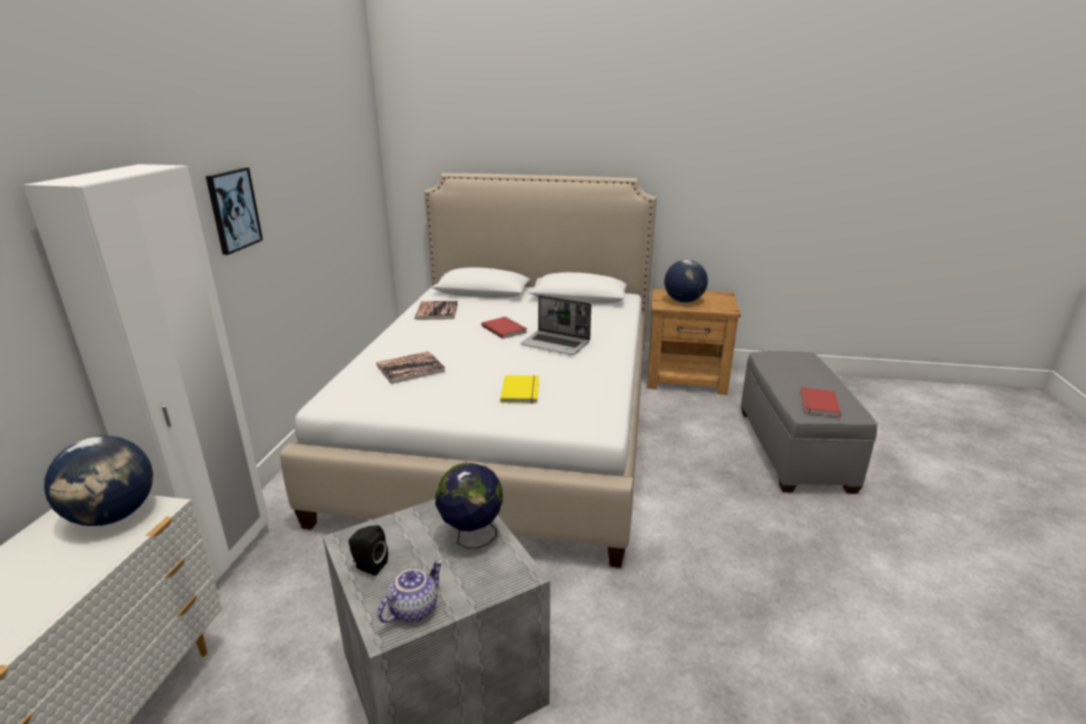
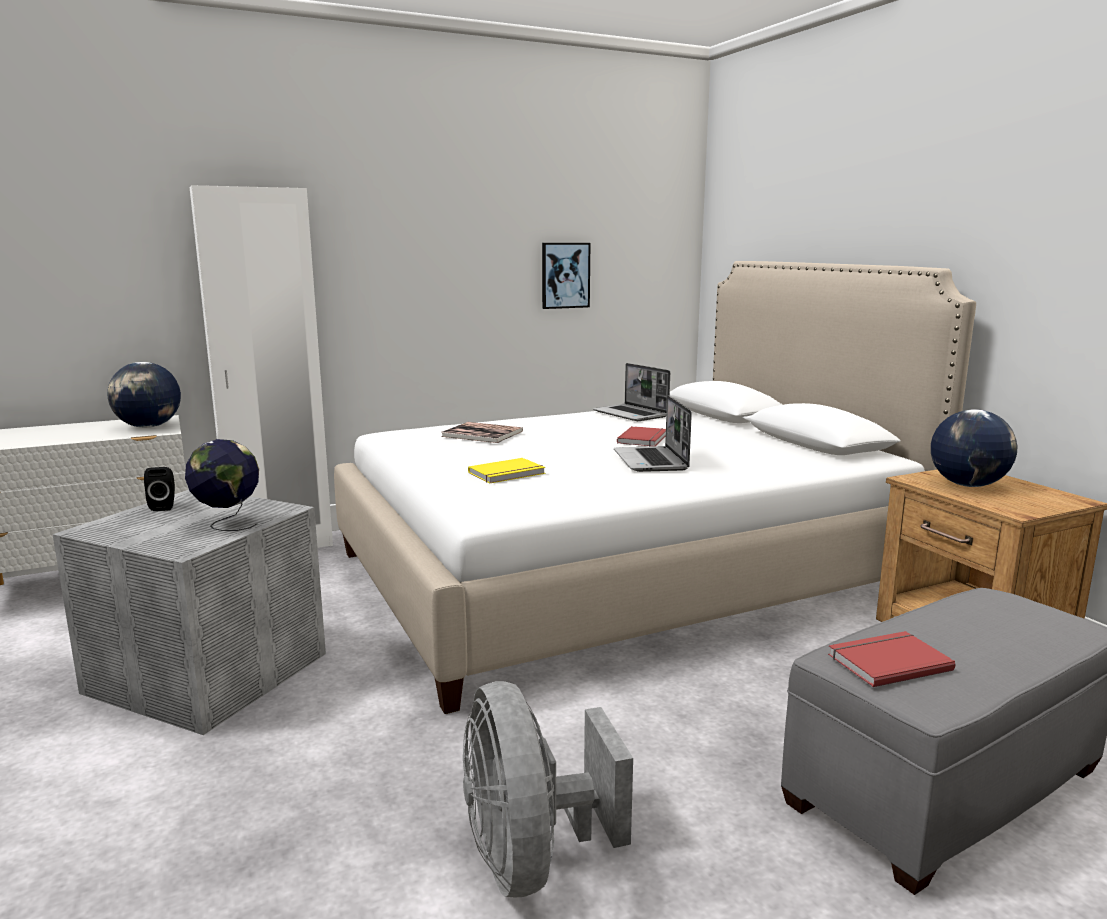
camera: 55 degrees right, 10 degrees down
picture [206,167,263,255] -> picture moved to [542,243,590,309]
teapot [377,560,443,623] -> none
book [414,301,458,320] -> laptop [593,363,670,421]
none -> grey fan [463,681,633,898]

